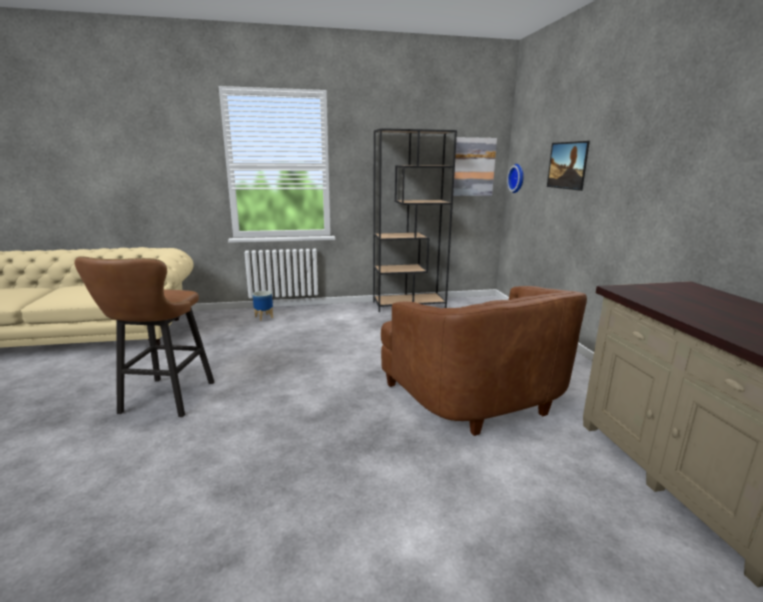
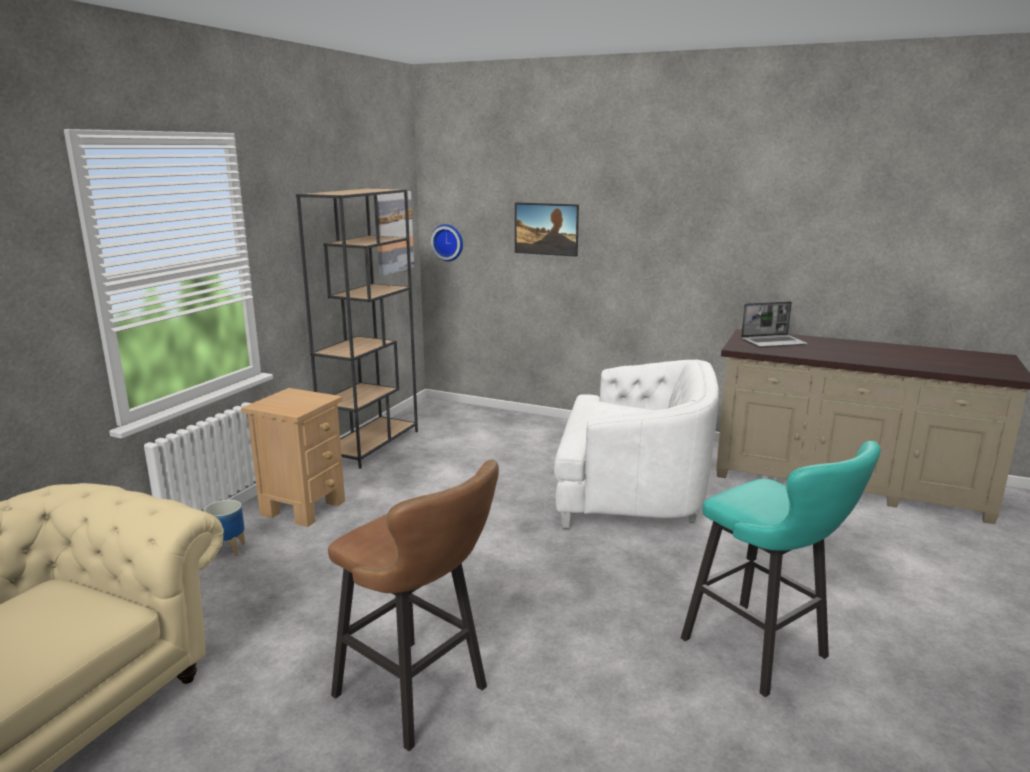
camera: 55 degrees left, 0 degrees up
brown armchair [381,286,587,436] -> white armchair [554,360,719,529]
none -> beige nightstand [241,388,345,527]
none -> turquoise stool [681,441,881,697]
none -> laptop [741,301,808,348]

